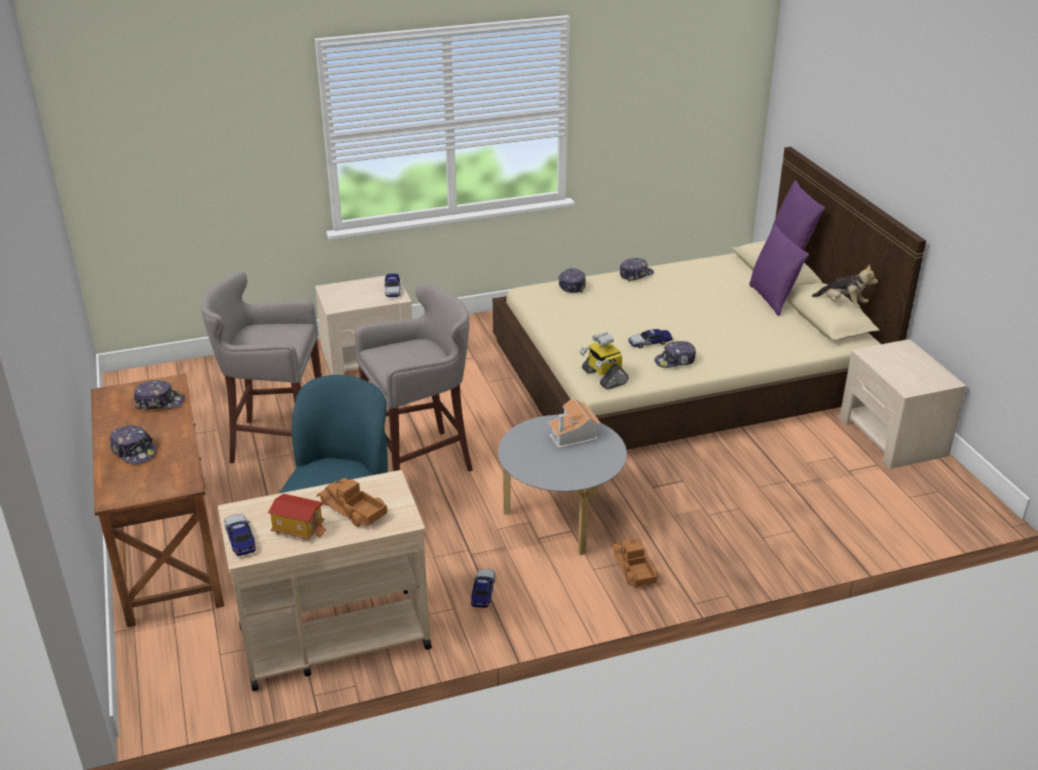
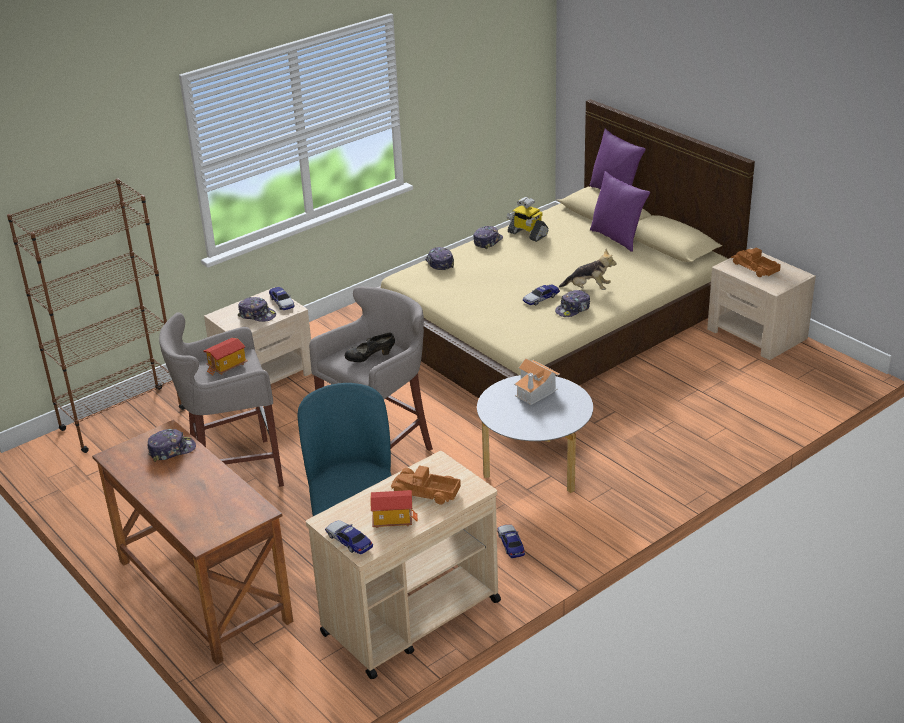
camera: 20 degrees left, 0 degrees up
cap [110,425,156,464] -> cap moved to [238,297,276,322]
toy robot [579,332,628,390] -> toy robot moved to [507,197,549,242]
toy truck [611,539,659,587] -> toy truck moved to [731,248,781,277]
plush toy [812,264,878,308] -> plush toy moved to [559,249,617,290]
none -> brown bookcase [7,178,185,453]
none -> toy house [203,338,248,376]
none -> black shoe [344,332,395,362]

